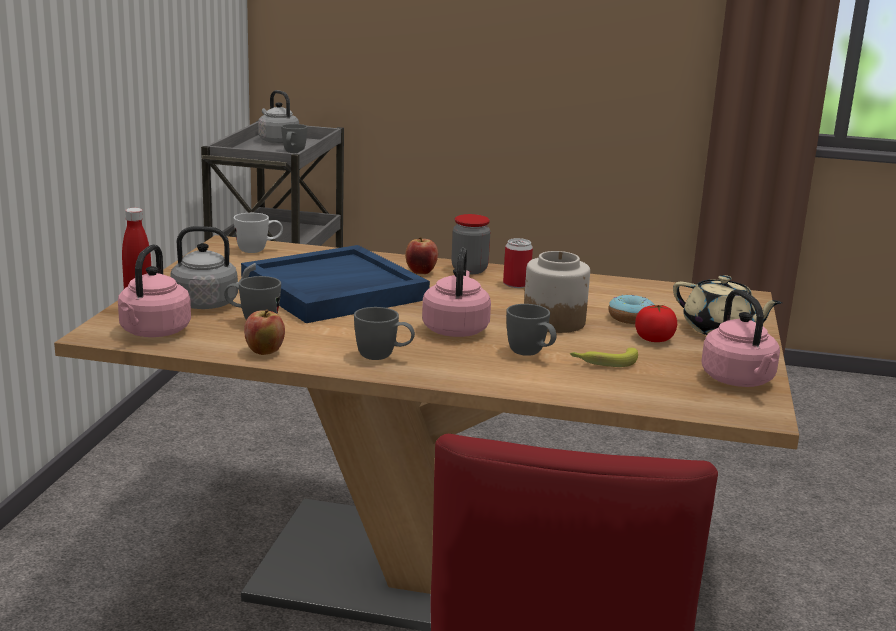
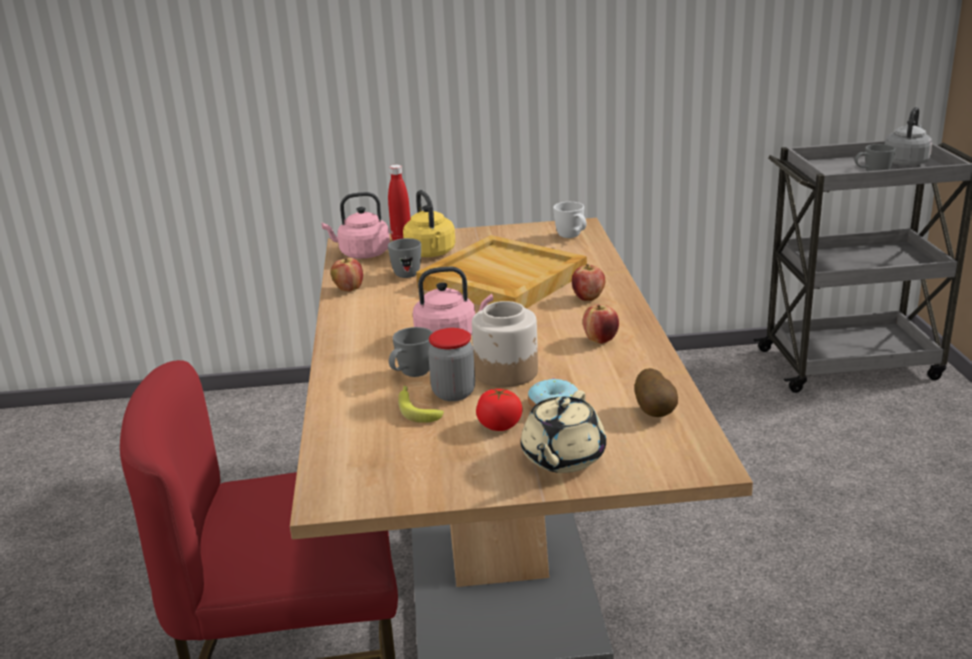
camera: 75 degrees right, 5 degrees up
grey kettle [170,226,256,309] -> yellow kettle [403,190,455,257]
blue tray [241,245,430,323] -> beige tray [416,235,587,308]
grey mug [354,307,415,360] -> none
jar [451,214,490,274] -> jar moved to [428,328,475,401]
can [503,238,533,288] -> apple [583,304,619,344]
pink kettle [701,290,780,387] -> none
none -> potato [634,368,678,417]

